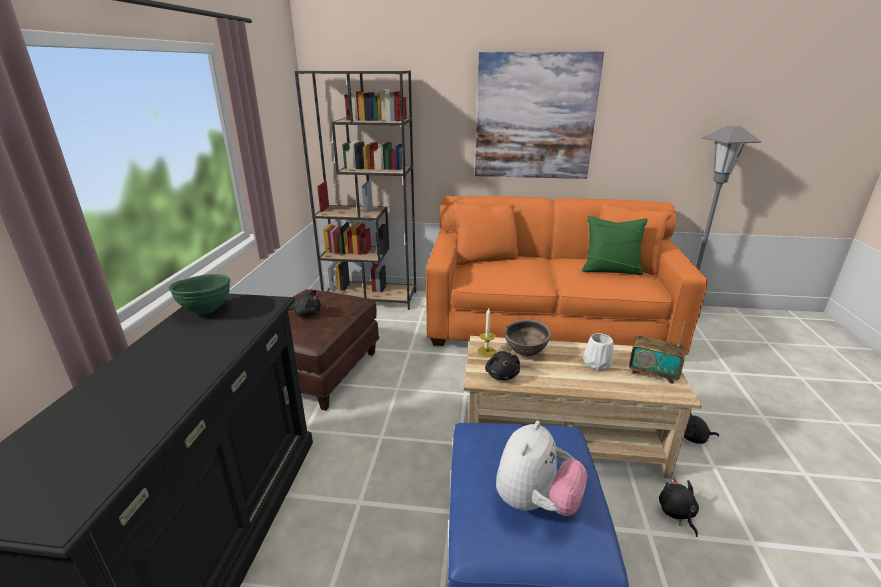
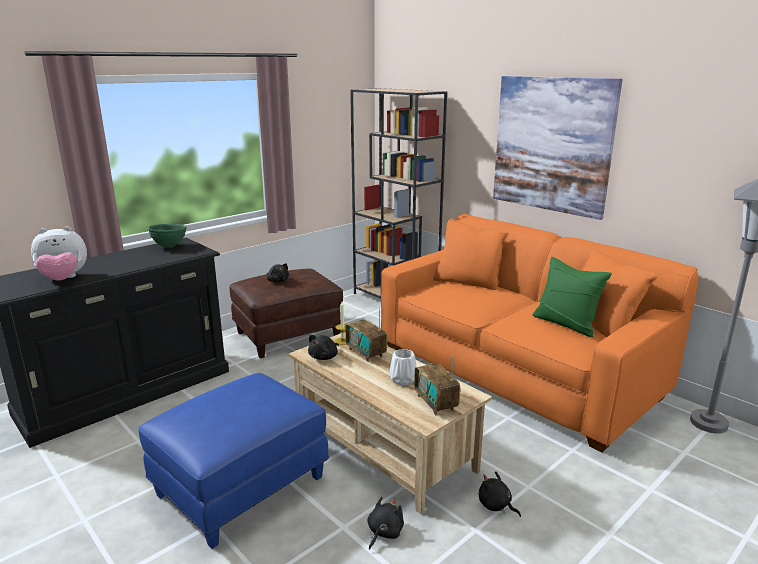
camera: 40 degrees right, 5 degrees down
plush toy [496,421,587,516] -> plush toy moved to [31,226,87,280]
brown bowl [504,319,551,356] -> radio [346,309,387,362]

